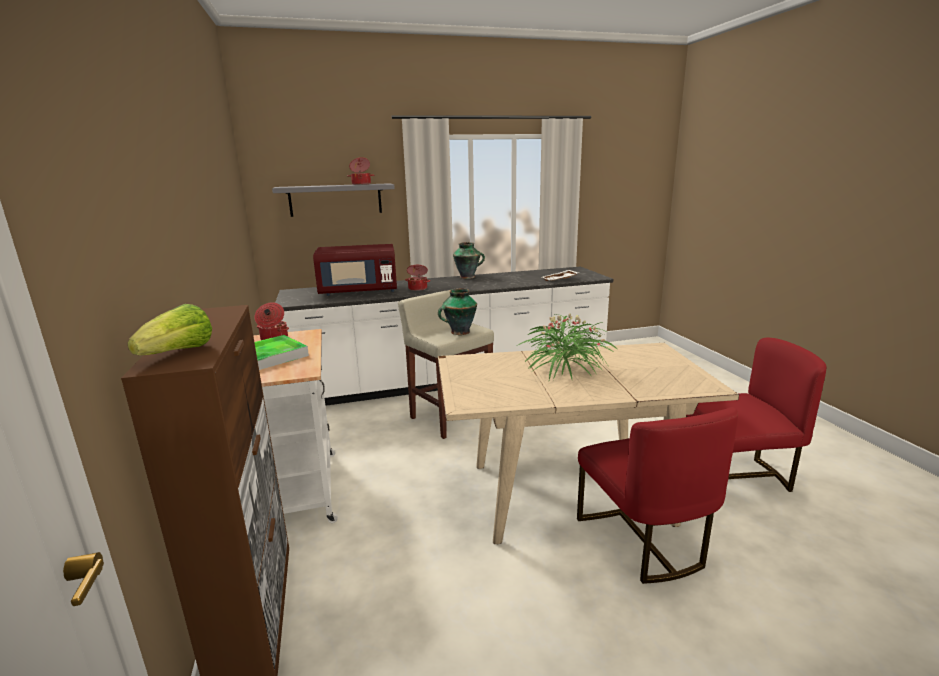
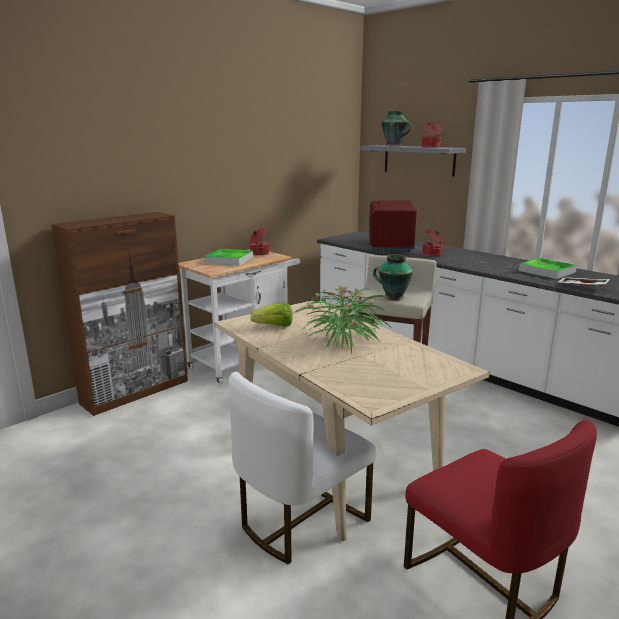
camera: 60 degrees right, 0 degrees up
lettuce [127,304,212,355] -> lettuce moved to [250,302,293,327]
red microwave [313,244,397,296] -> red microwave turned 45 degrees clockwise [369,200,417,252]
vase [453,242,485,279] -> vase moved to [382,111,412,146]
red chair [577,407,738,584] -> white chair [229,372,377,564]
none -> tray [519,258,577,279]

